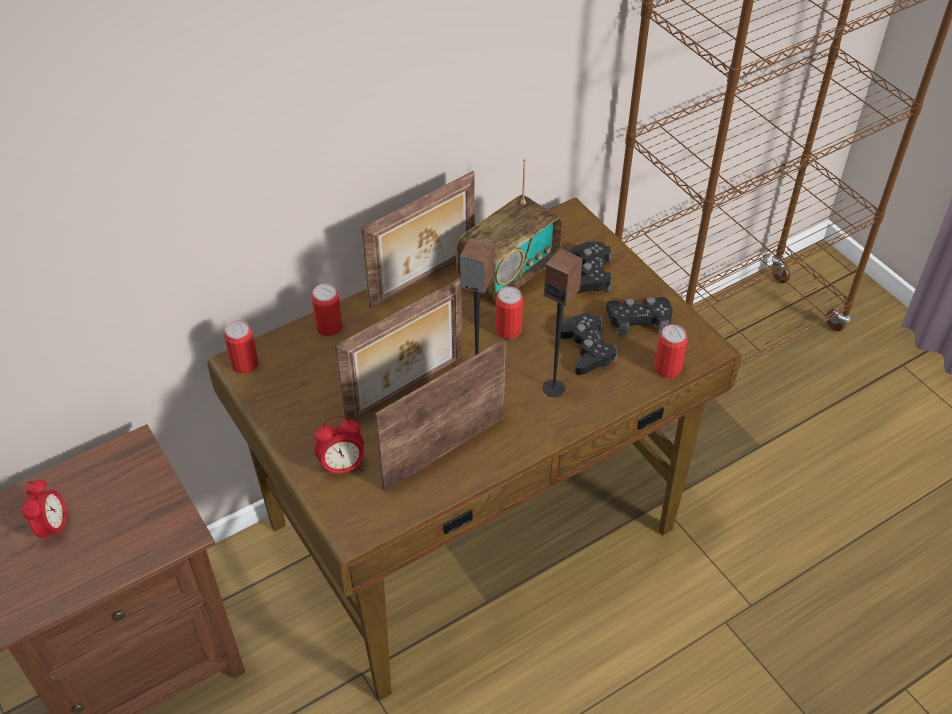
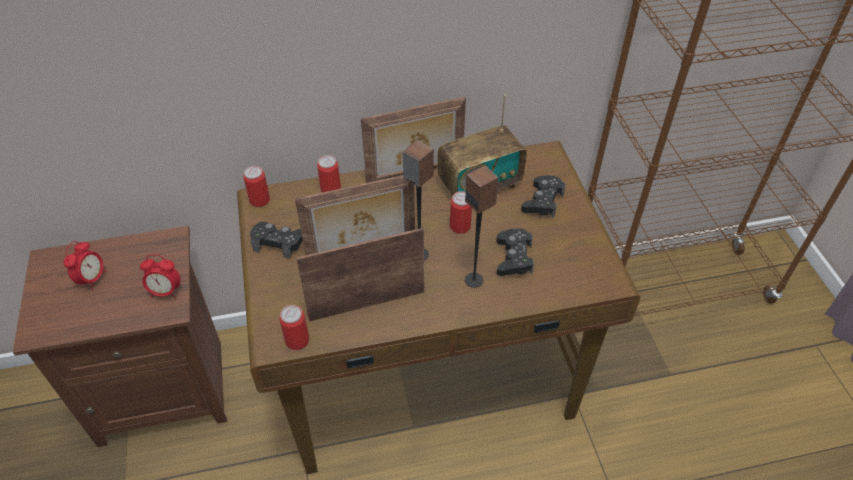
camera: 20 degrees right, 0 degrees up
alarm clock [315,416,364,479] -> alarm clock moved to [140,254,181,299]
black game controller [606,297,673,337] -> black game controller moved to [250,222,303,259]
can [654,325,687,378] -> can moved to [279,305,309,350]

